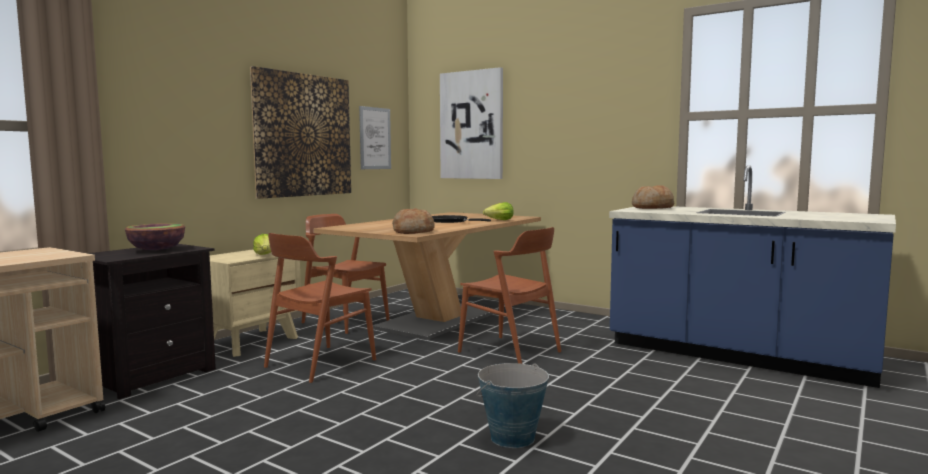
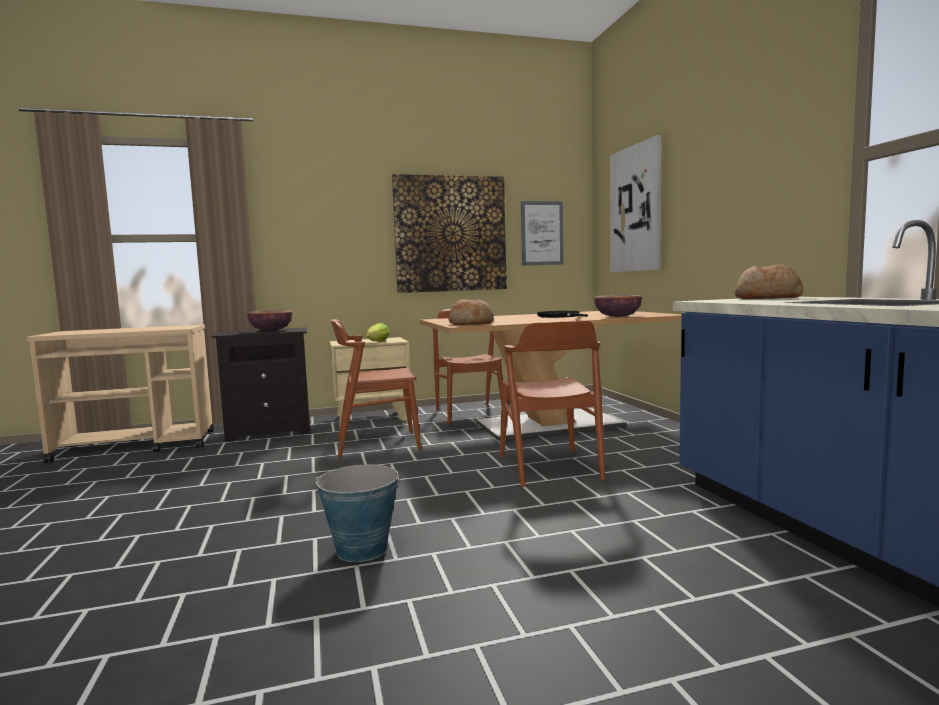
camera: 40 degrees right, 0 degrees up
lettuce [483,202,514,220] -> bowl [594,295,642,317]

